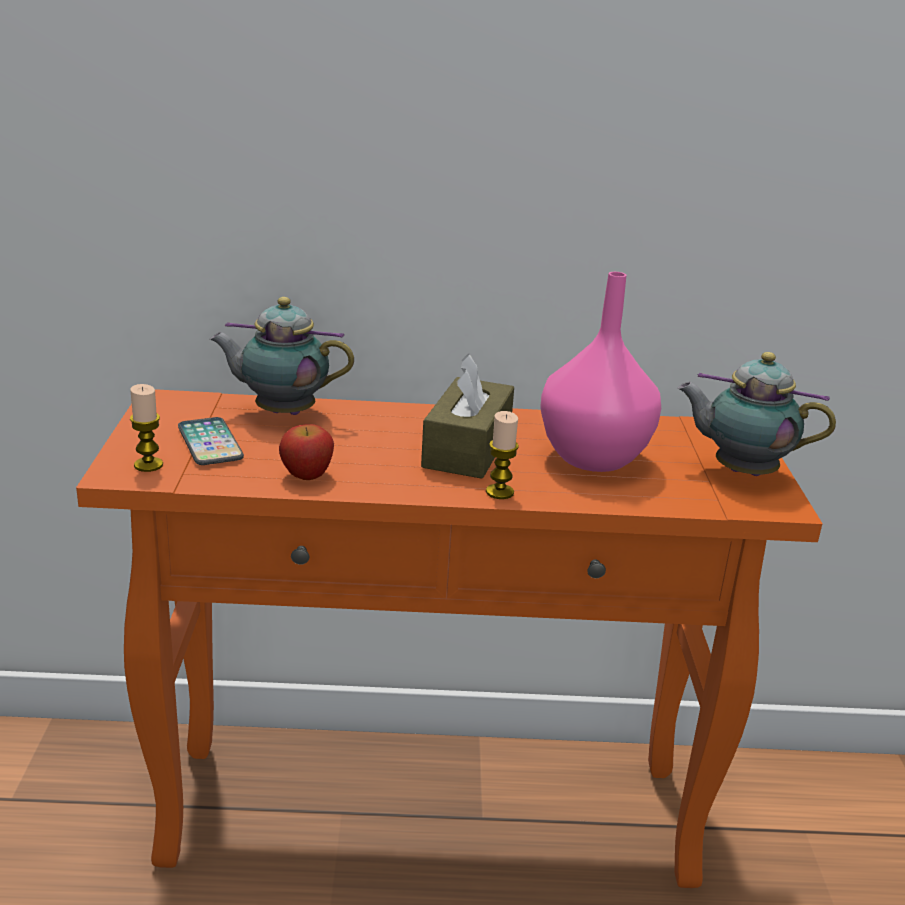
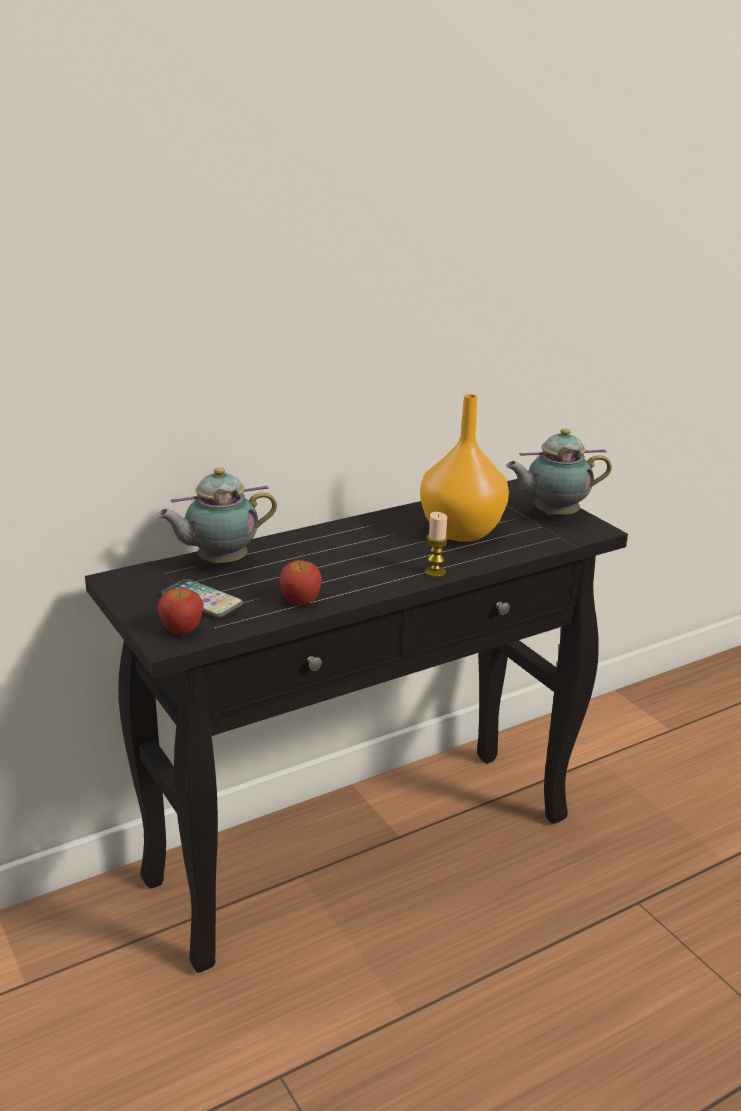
camera: 30 degrees left, 0 degrees up
orange console table [76,389,822,888] -> black console table [85,479,628,973]
candle [130,384,163,472] -> apple [158,588,203,634]
brown tissue box [421,354,514,479] -> none
pink vase [540,272,661,472] -> orange vase [420,394,509,542]

